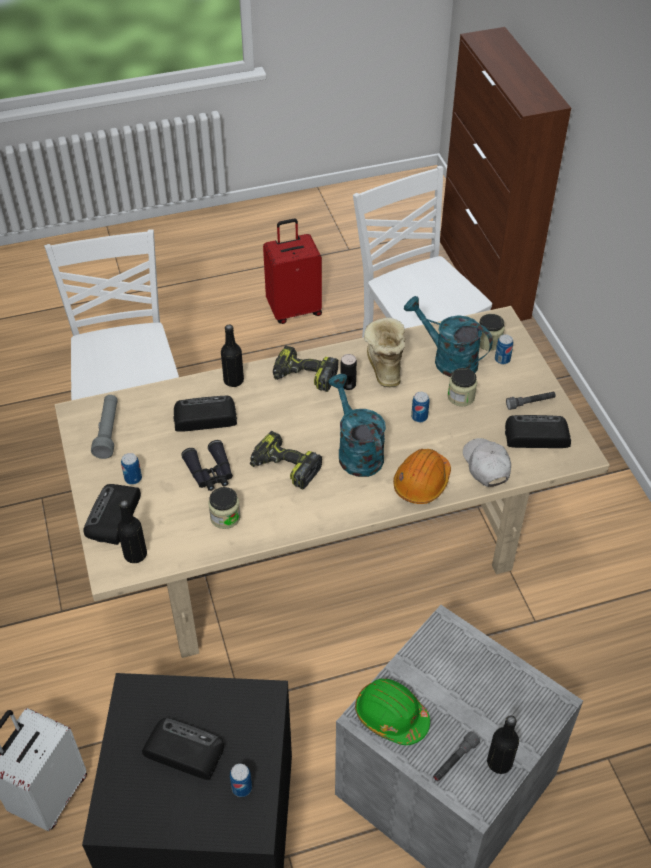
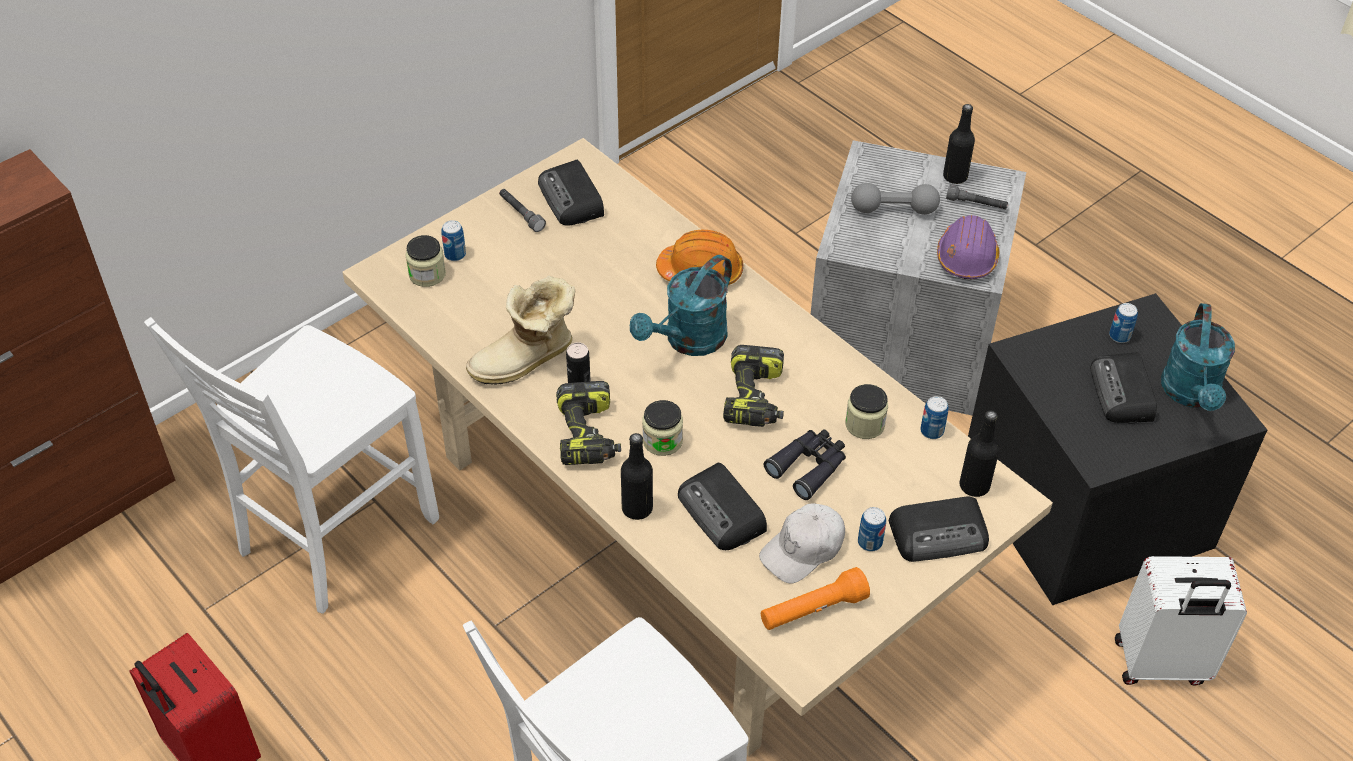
camera: 115 degrees left, 0 degrees up
grey flashlight [91,395,118,459] -> orange flashlight [761,567,870,630]
green hard hat [355,678,430,745] -> purple hard hat [937,215,1000,279]
turquoise watering can [404,296,493,377] -> turquoise watering can moved to [1161,303,1235,411]
can [411,392,429,422] -> can moved to [920,396,948,439]
jar [448,368,477,407] -> jar moved to [642,400,683,456]
white cap [463,438,511,487] -> white cap moved to [759,503,845,584]
none -> grey dumbbell [851,183,940,215]

